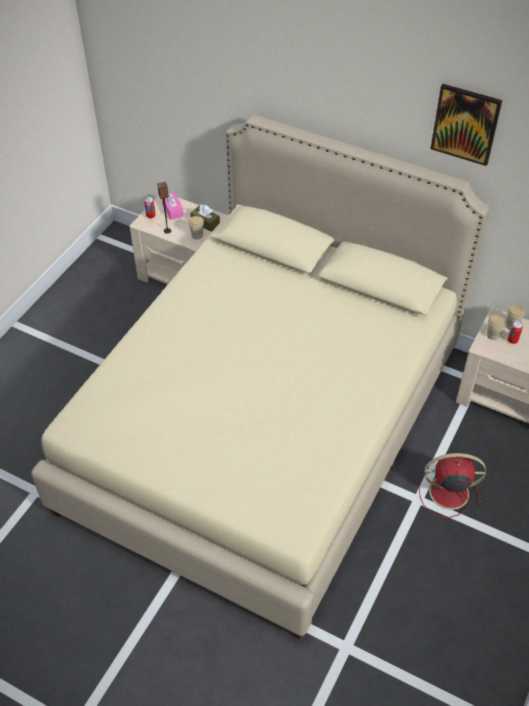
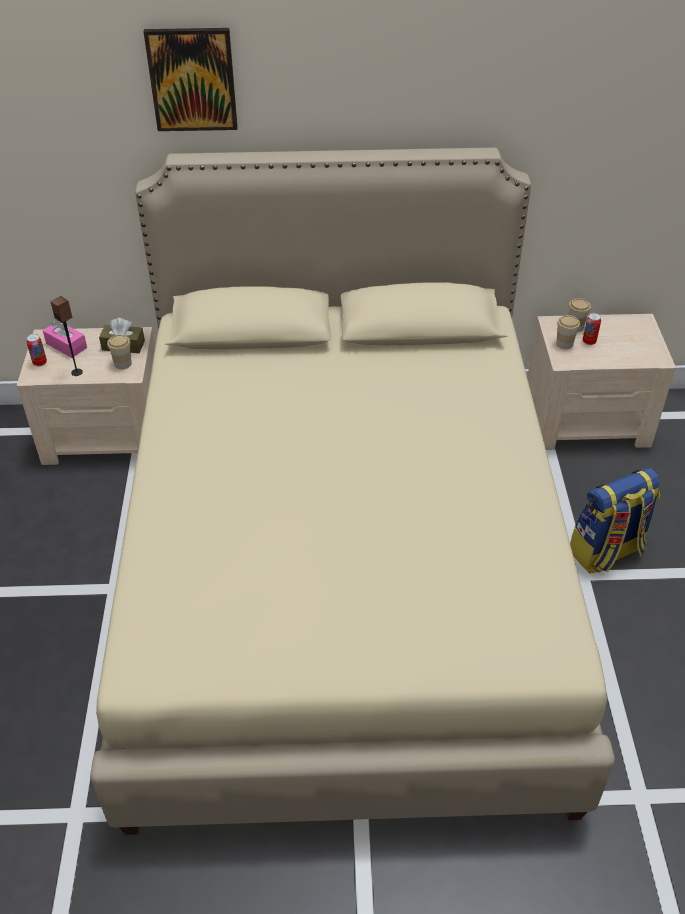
camera: 30 degrees left, 5 degrees down
red fan [419,452,486,518] -> backpack [570,468,660,573]
picture [430,84,502,166] -> picture moved to [144,28,238,131]

